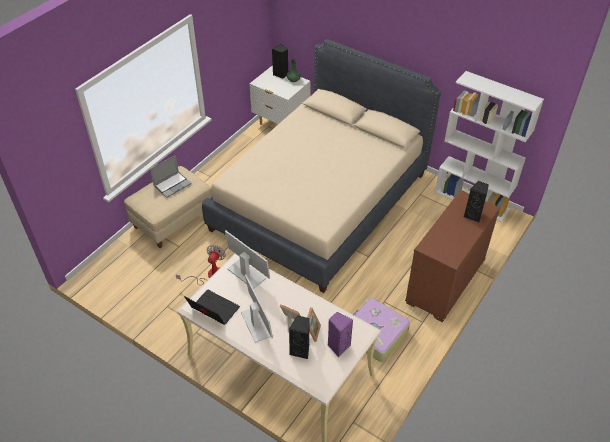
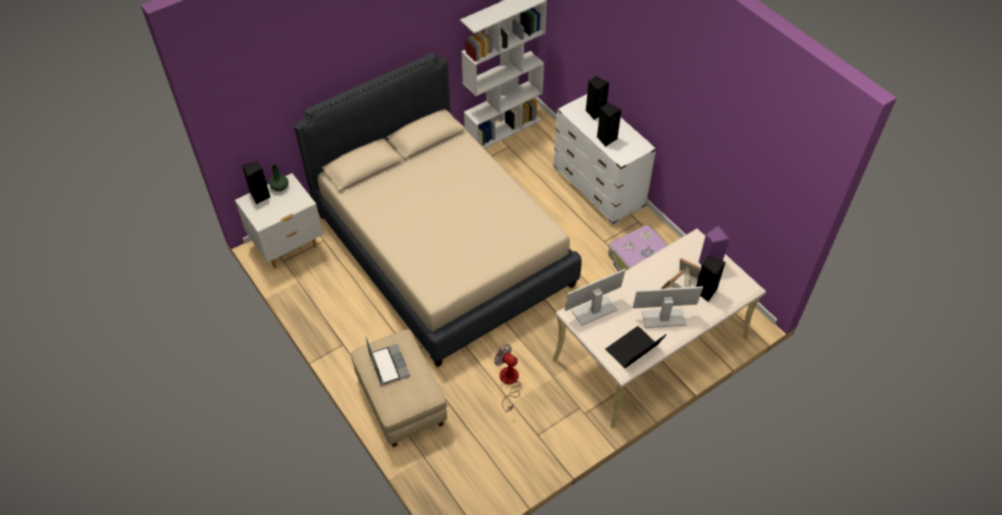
camera: 70 degrees left, 5 degrees up
brown dresser [405,190,500,322] -> white dresser [553,94,657,226]
none -> black speaker [597,103,622,147]

